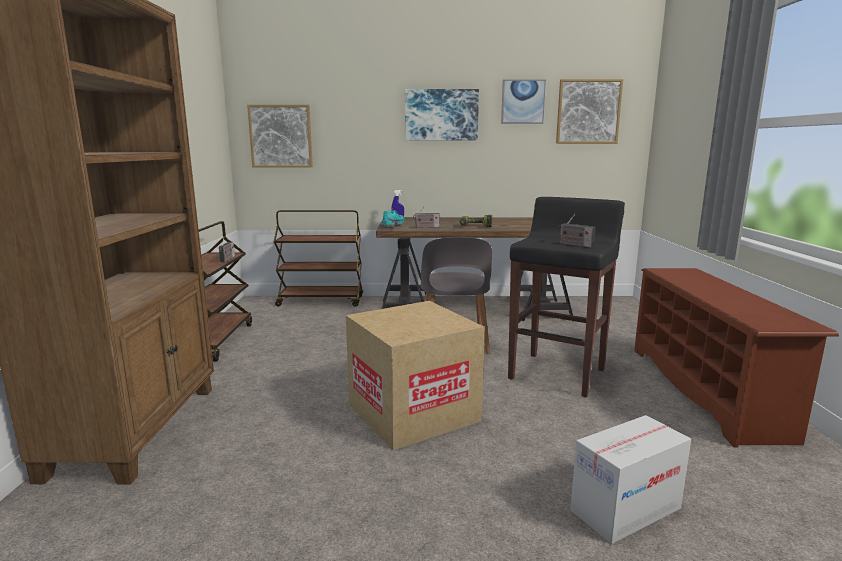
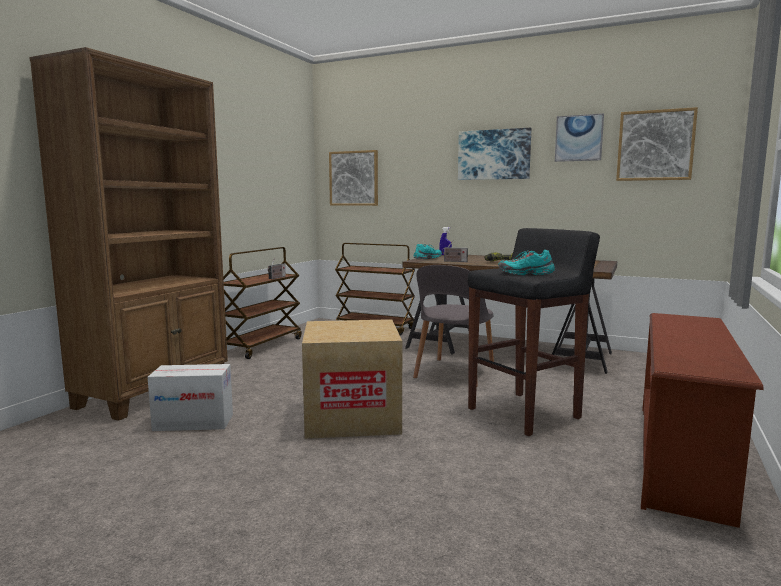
camera: 25 degrees right, 5 degrees down
radio [559,214,596,248] -> turquoise shoe [498,250,555,275]
cardboard box [570,415,691,544] -> cardboard box moved to [148,364,233,431]

